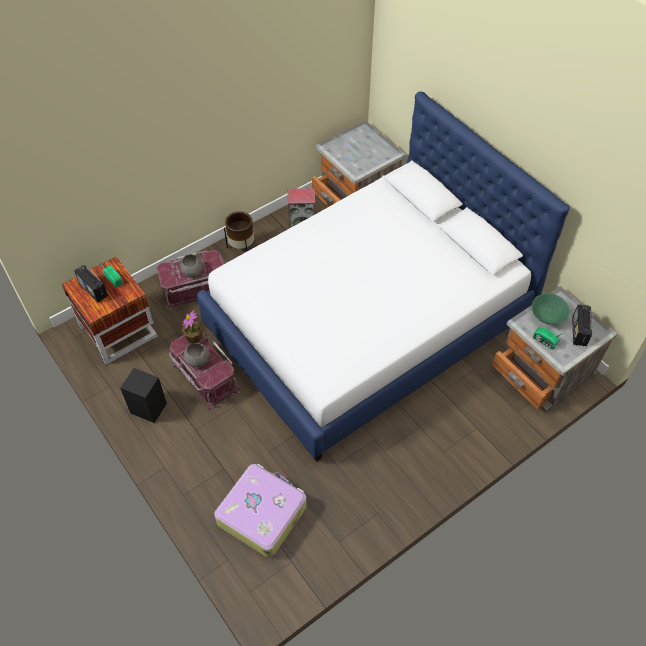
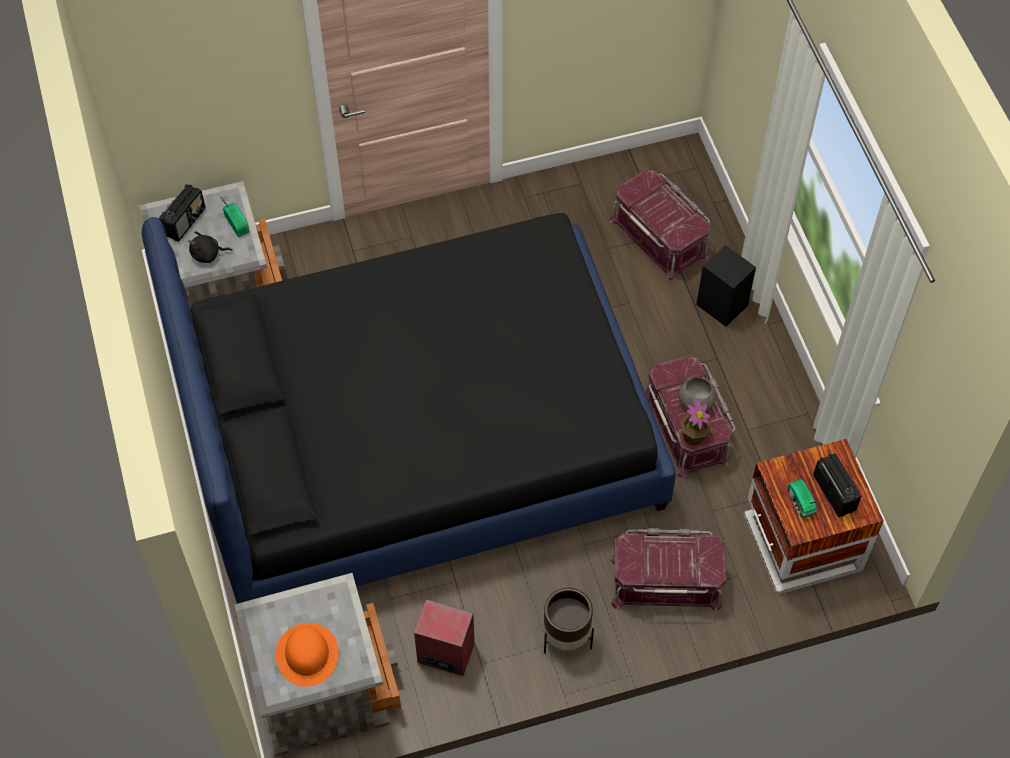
camera: 160 degrees left, 5 degrees up
black speaker [120,368,167,423] -> black speaker moved to [696,245,756,327]
grey bowl [180,254,203,277] -> none
white bed [197,92,570,462] -> black bed [142,213,676,604]
suitcase [214,464,307,557] -> red storage box [610,170,710,282]
green bowl [532,293,570,324] -> black plush toy [188,232,233,263]
none -> orange hat [276,623,339,687]

